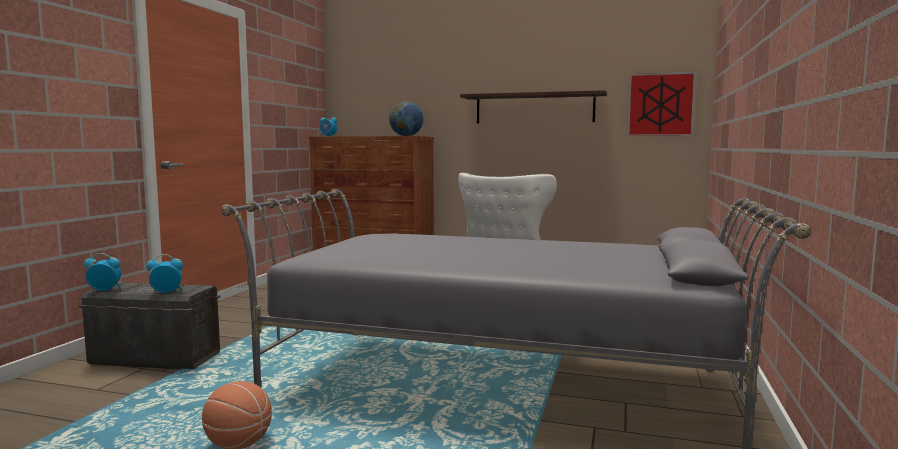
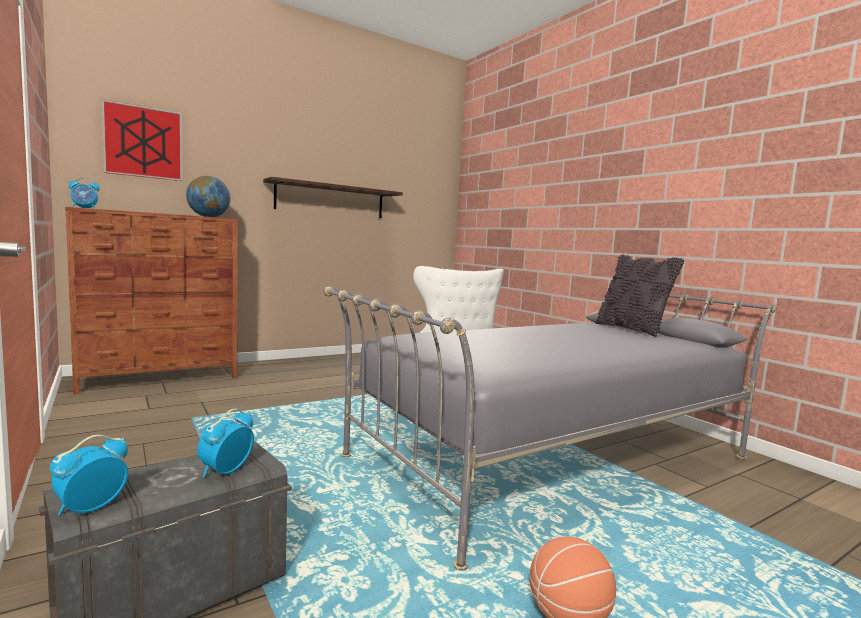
camera: 50 degrees left, 0 degrees up
picture [628,72,696,136] -> picture moved to [102,99,182,181]
none -> black pillow [595,255,684,337]

